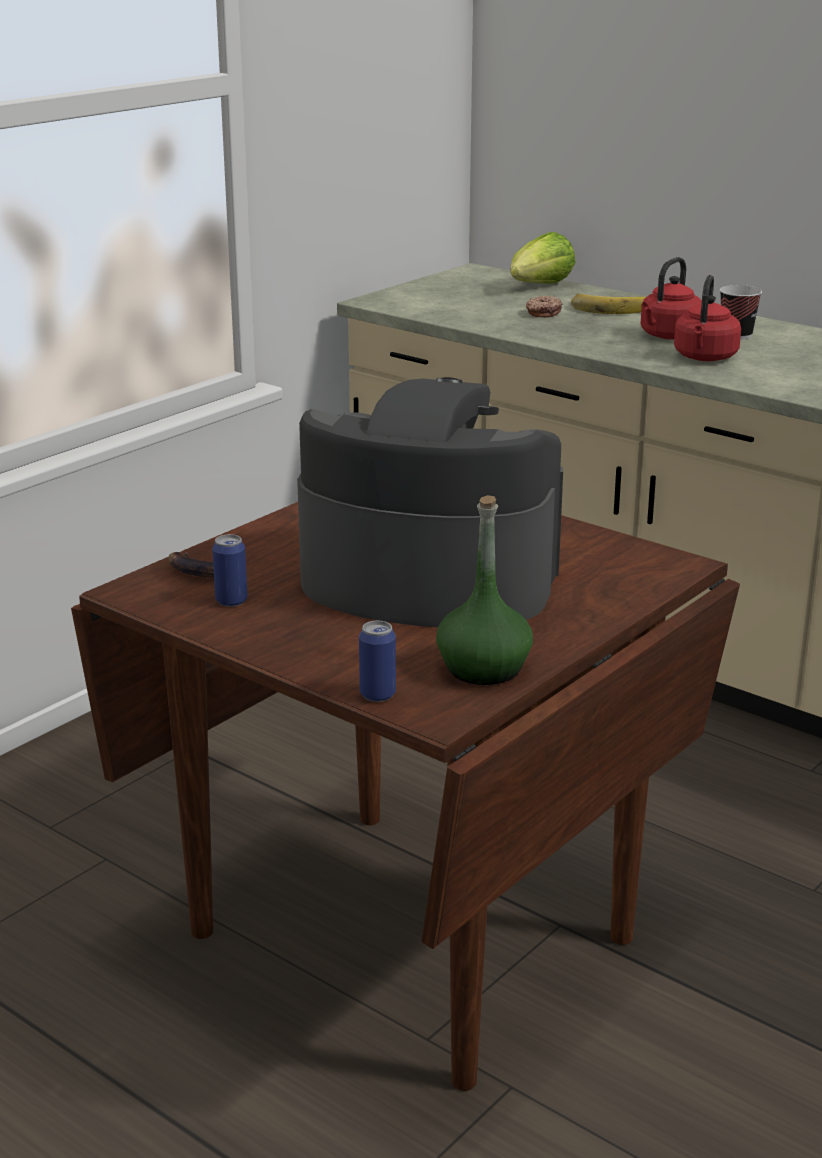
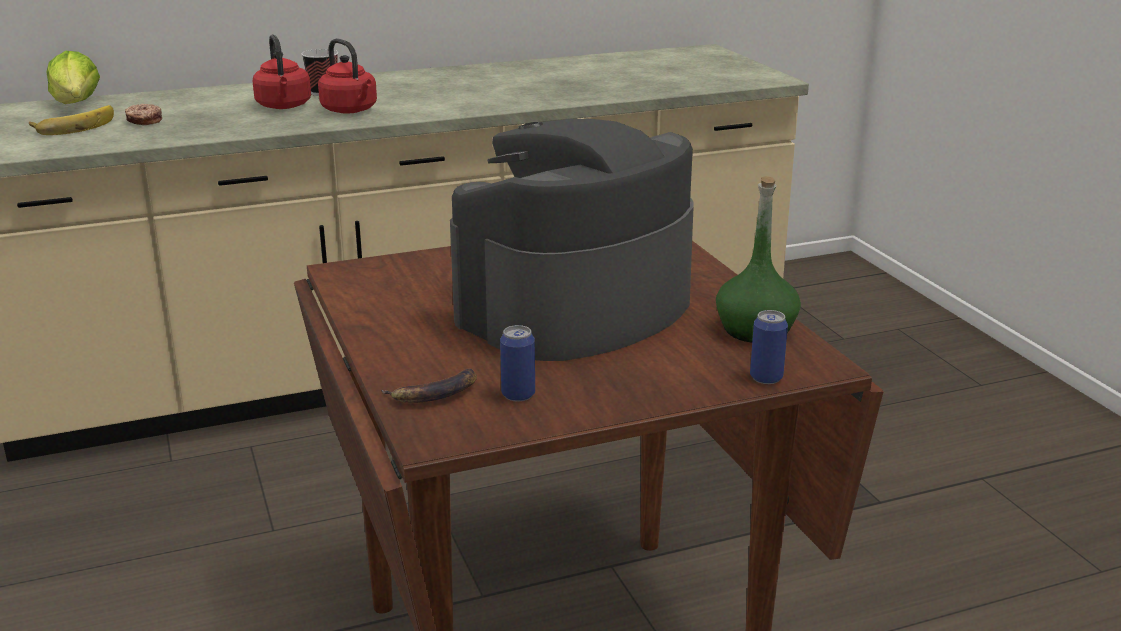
camera: 60 degrees left, 0 degrees up
banana [571,293,646,314] -> banana moved to [29,105,114,135]

